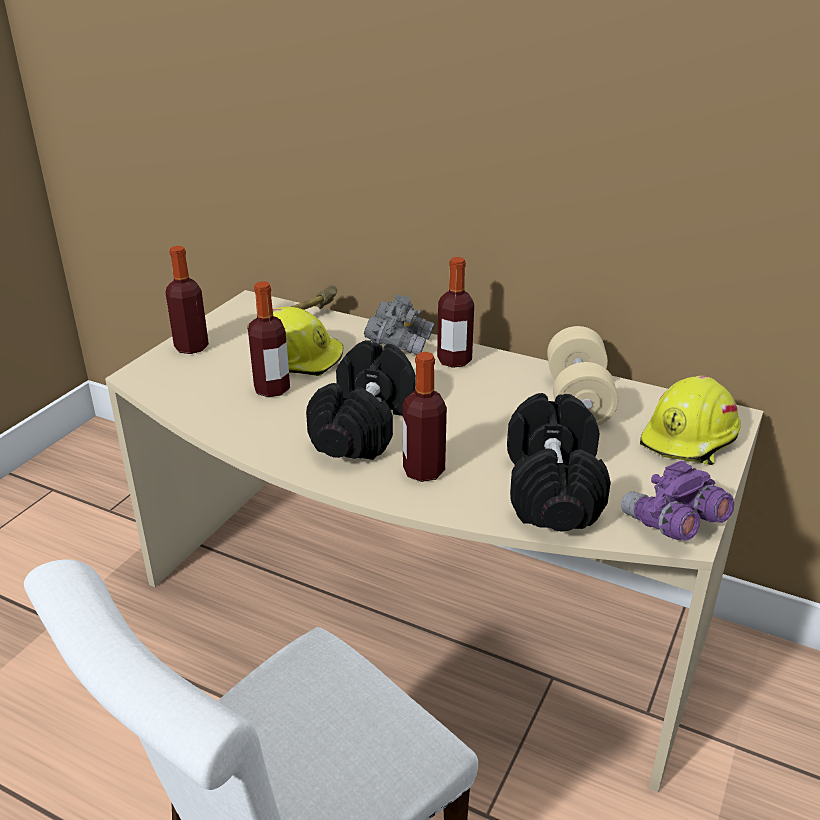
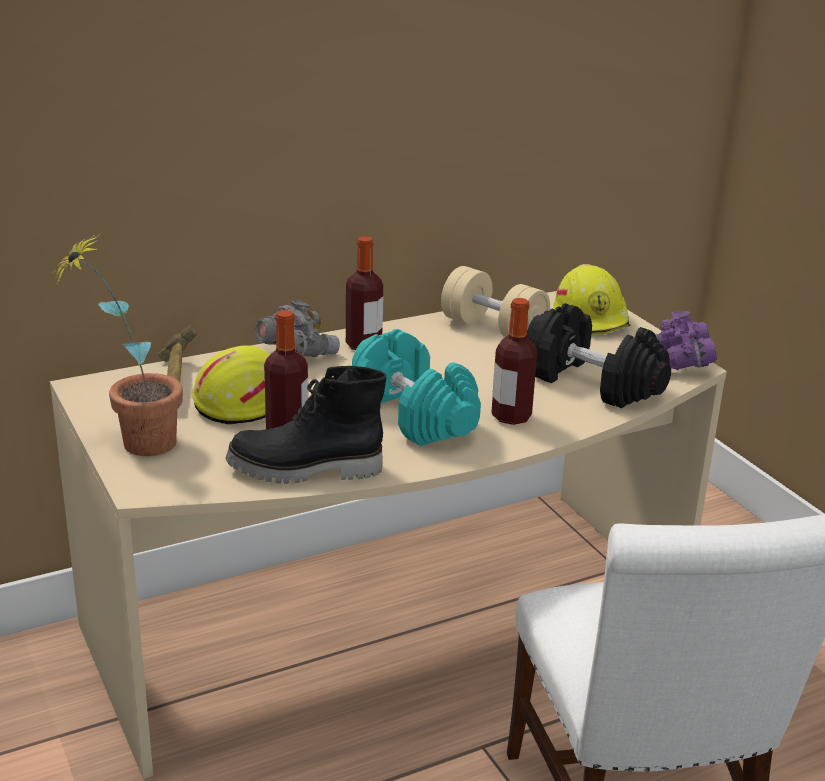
camera: 55 degrees left, 5 degrees down
bottle [165,246,209,354] -> potted plant [54,232,183,456]
black dumbbell [306,340,416,460] -> turquoise dumbbell [352,329,481,446]
none -> black boot [226,366,386,484]

